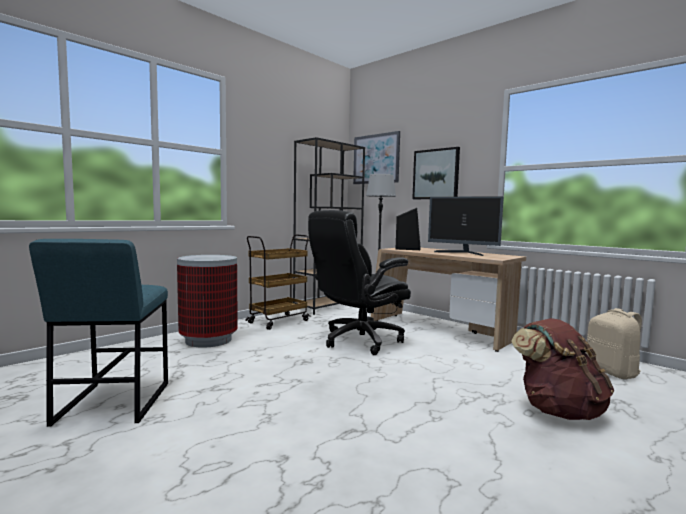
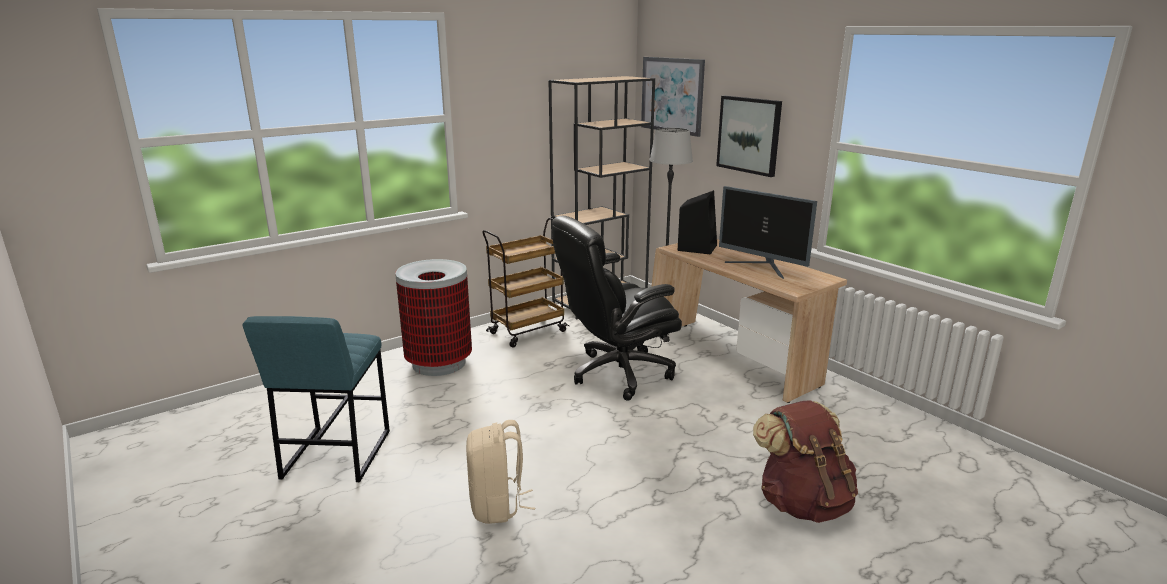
camera: 10 degrees right, 15 degrees up
beige backpack [586,308,642,379] -> beige backpack moved to [466,420,535,524]

